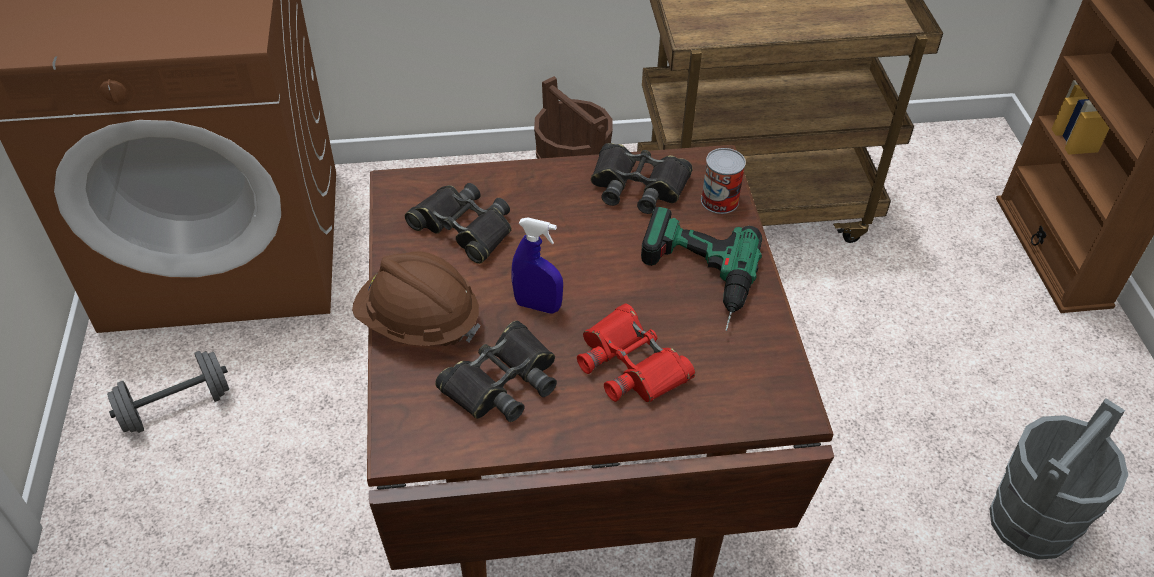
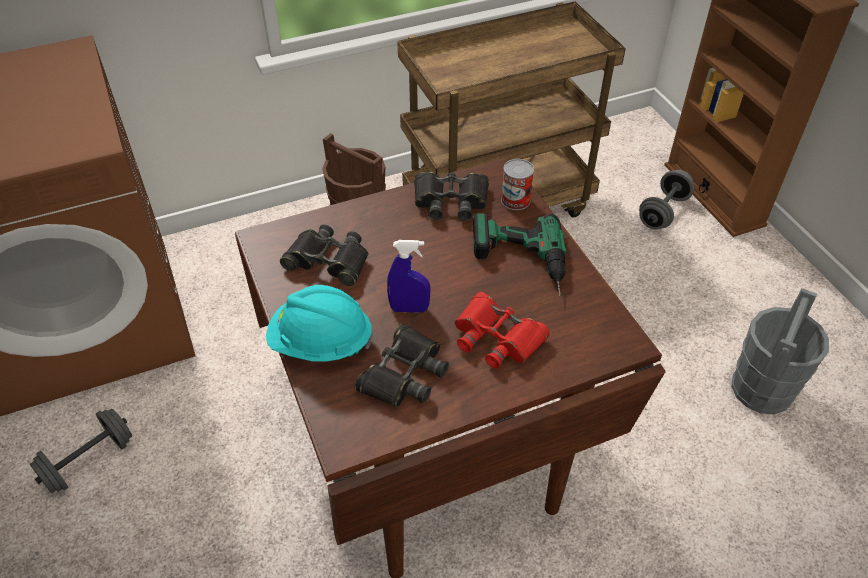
camera: 15 degrees left, 0 degrees up
brown hard hat [352,251,481,346] -> turquoise hard hat [266,285,374,362]
none -> grey dumbbell [639,170,694,230]

